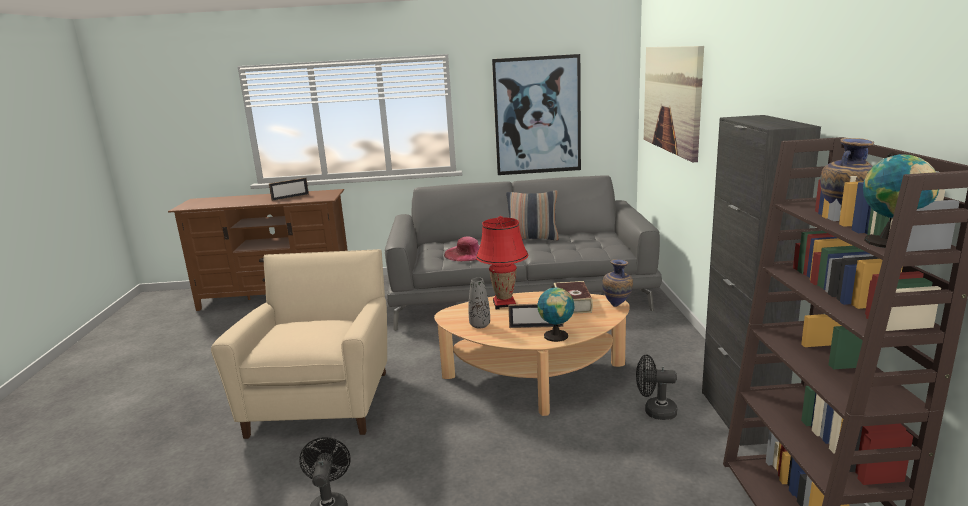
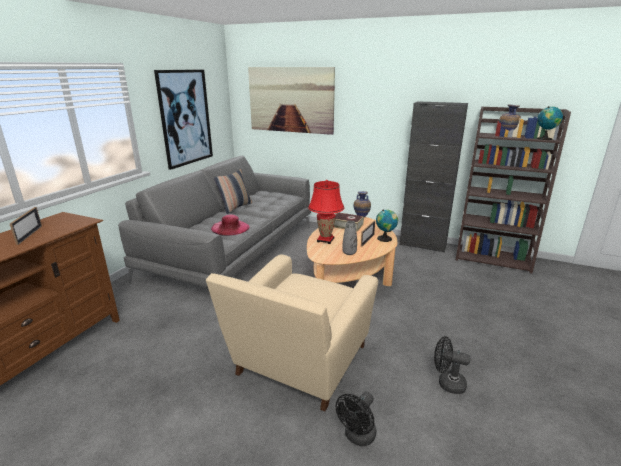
camera: 65 degrees left, 5 degrees up
beige armchair [211,249,387,439] -> beige armchair turned 90 degrees counterclockwise [206,254,378,411]
black fan [636,355,677,420] -> black fan moved to [336,391,376,446]

